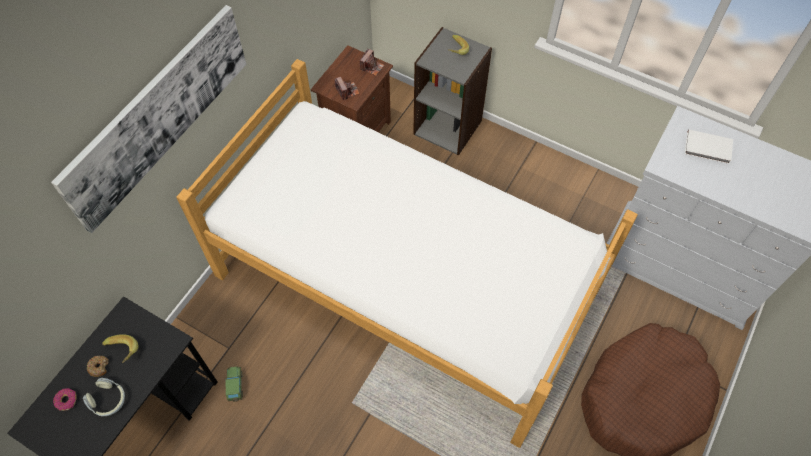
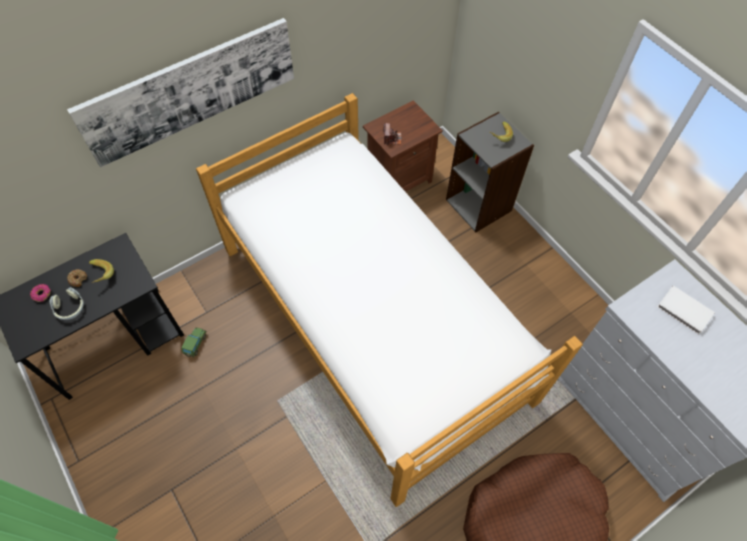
camera: 25 degrees right, 0 degrees up
camera [360,49,384,76] -> none

